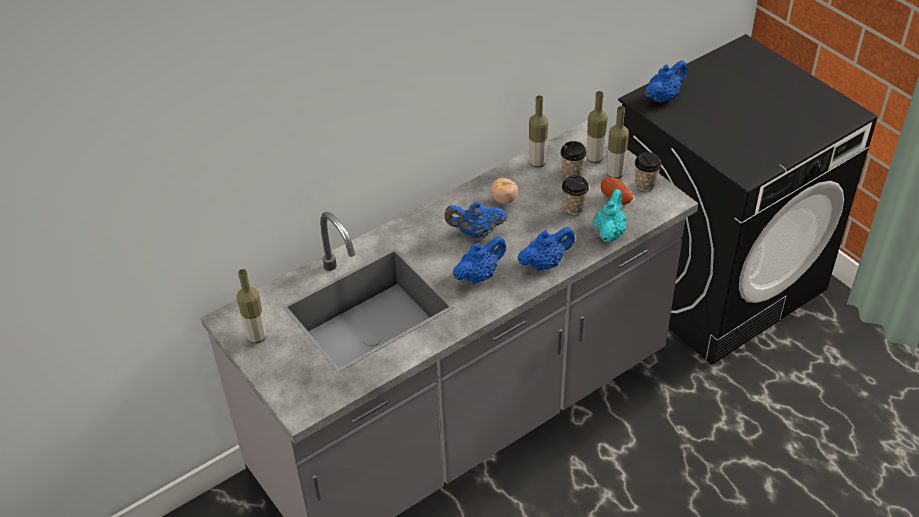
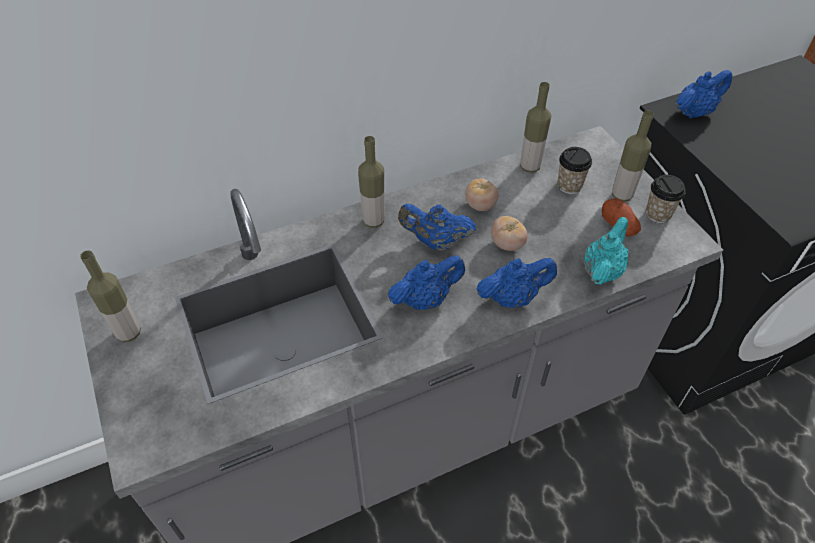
camera: 10 degrees right, 5 degrees up
cup [562,175,589,215] -> none
bottle [586,91,608,163] -> bottle moved to [358,136,385,228]
none -> tomato [491,216,528,251]

